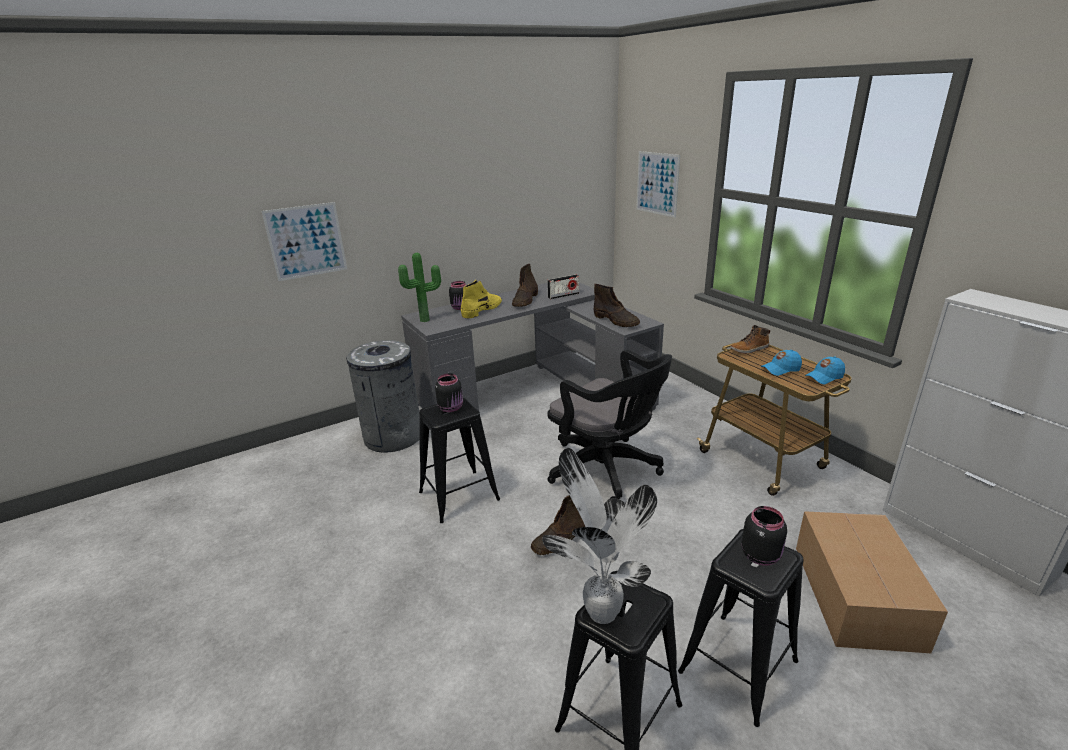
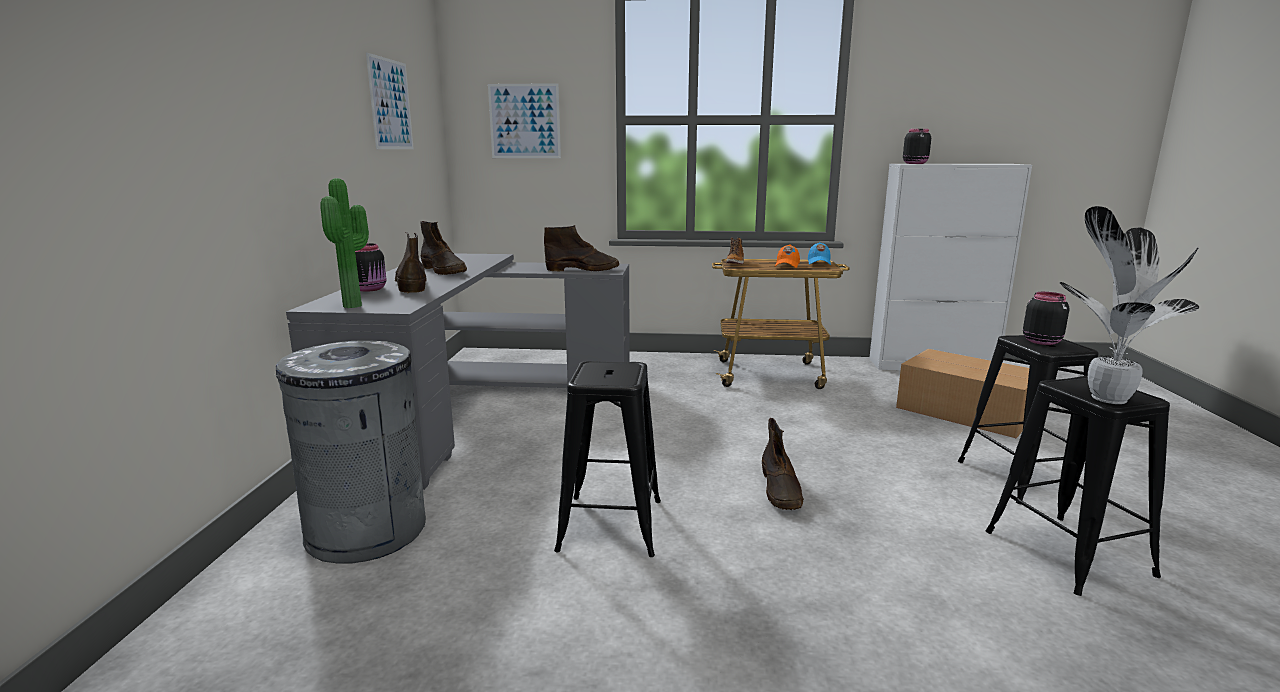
camera: 55 degrees left, 10 degrees down
picture [262,202,347,281] -> picture moved to [366,52,414,149]
black jar [435,373,463,412] -> black jar moved to [903,129,931,164]
yellow boot [461,280,502,318] -> brown boot [395,232,427,293]
radio [547,275,579,299] -> none
black office chair [548,350,672,499] -> none
blue cap [761,350,802,376] -> orange cap [775,244,800,268]

